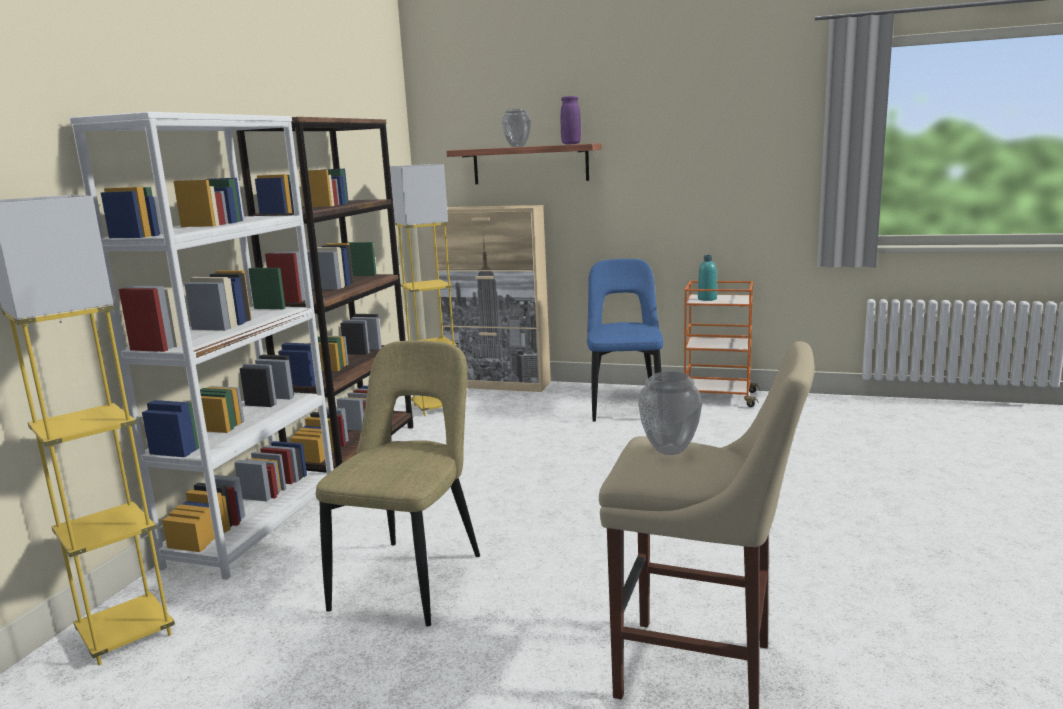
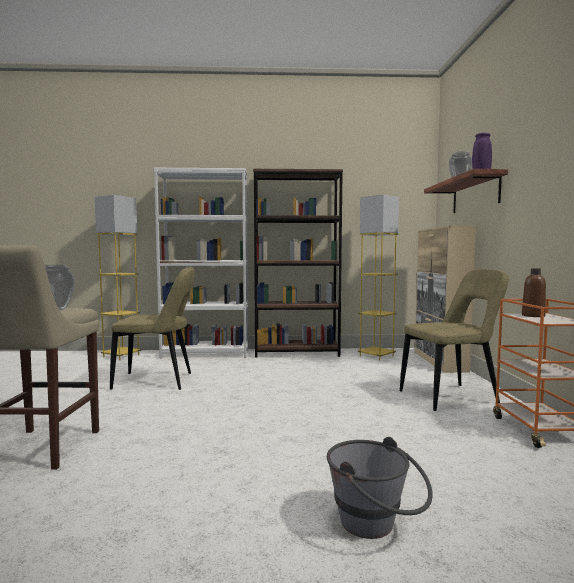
camera: 70 degrees right, 10 degrees down
blue chair [587,259,663,422] -> beige chair [400,269,509,411]
turquoise bottle [698,255,717,301] -> brown bottle [522,268,546,317]
none -> grey bucket [327,437,433,539]

